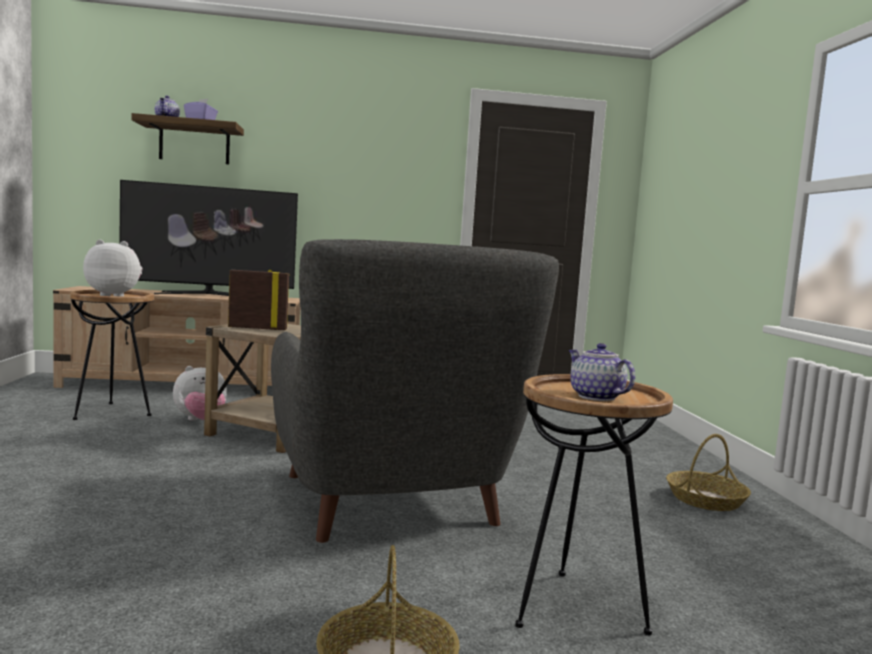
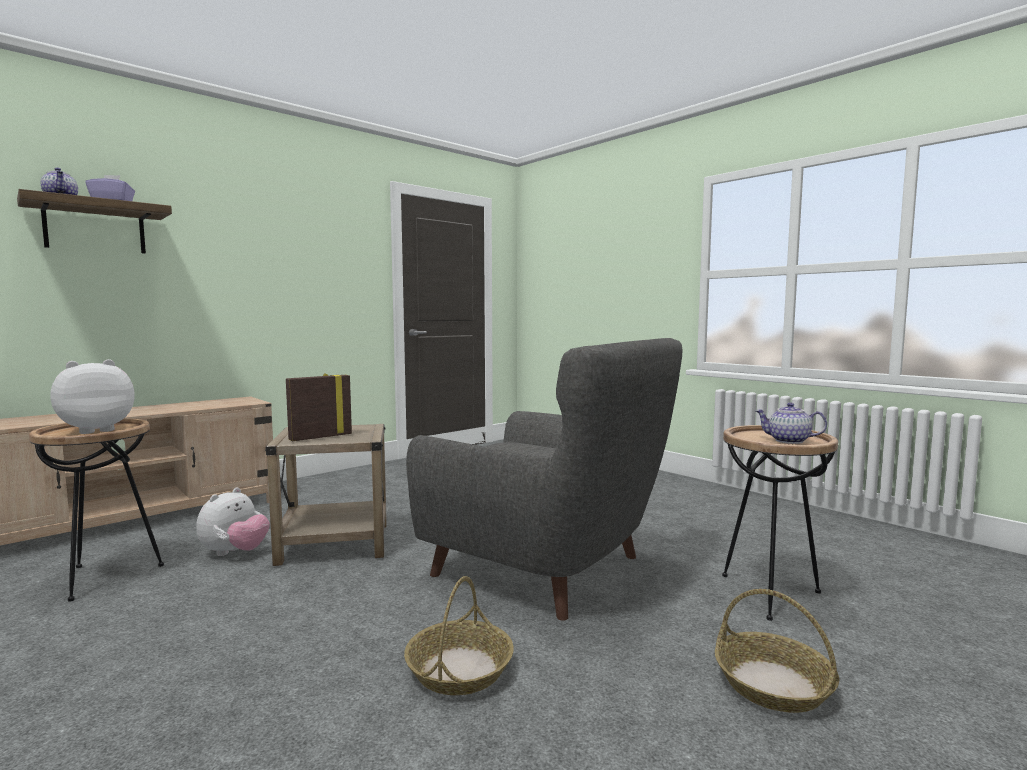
camera: 35 degrees left, 0 degrees up
television [119,180,298,296] -> none
basket [666,434,751,511] -> basket moved to [404,576,514,695]

